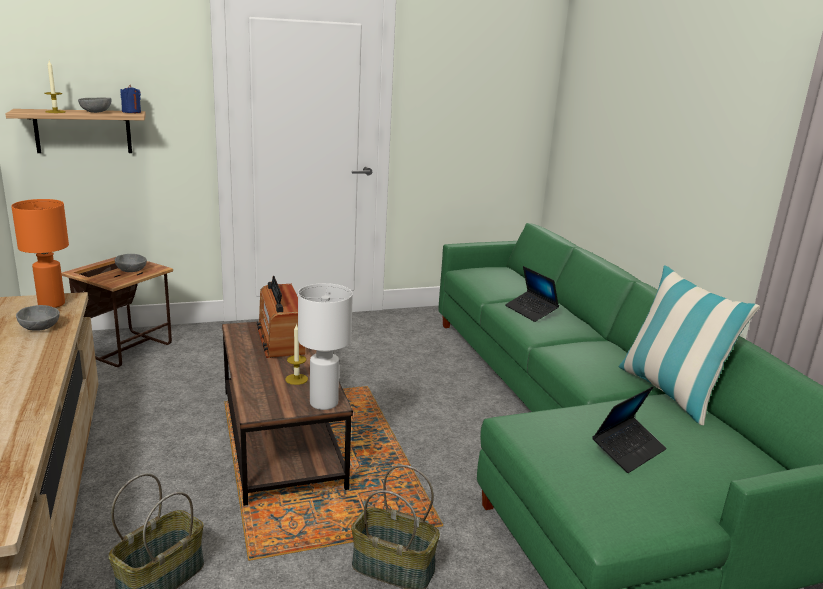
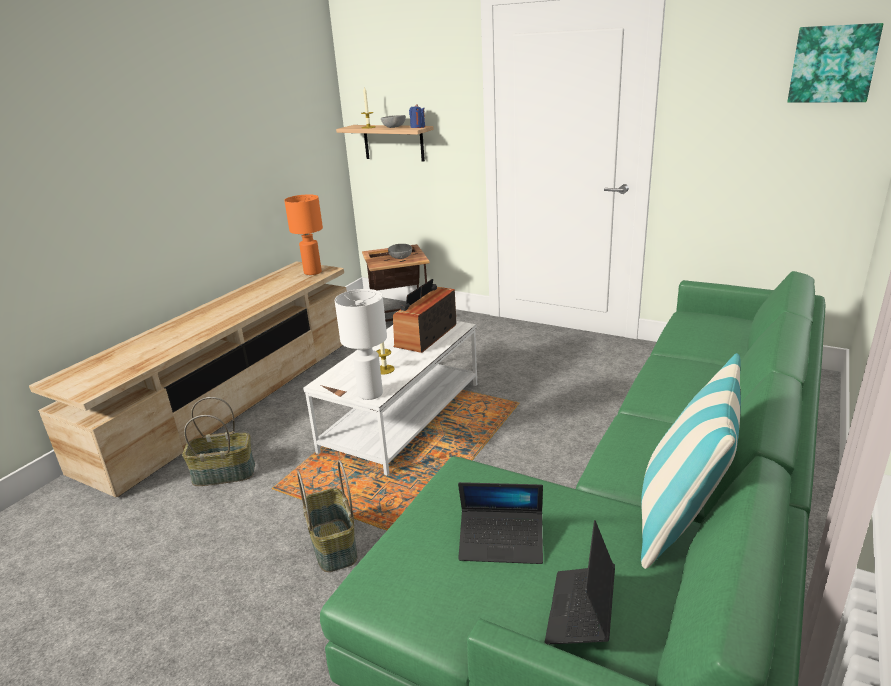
camera: 50 degrees right, 5 degrees up
grey bowl [16,305,60,331] -> none
brown coffee table [222,322,353,506] -> white coffee table [303,321,477,476]
laptop [505,266,559,322] -> laptop moved to [545,520,615,644]
none -> picture [788,23,883,103]

